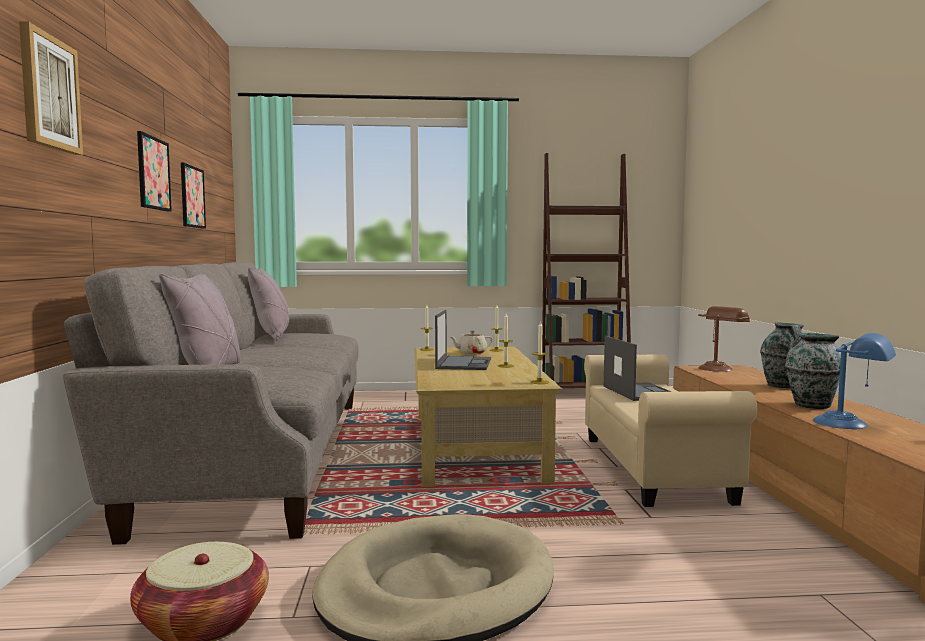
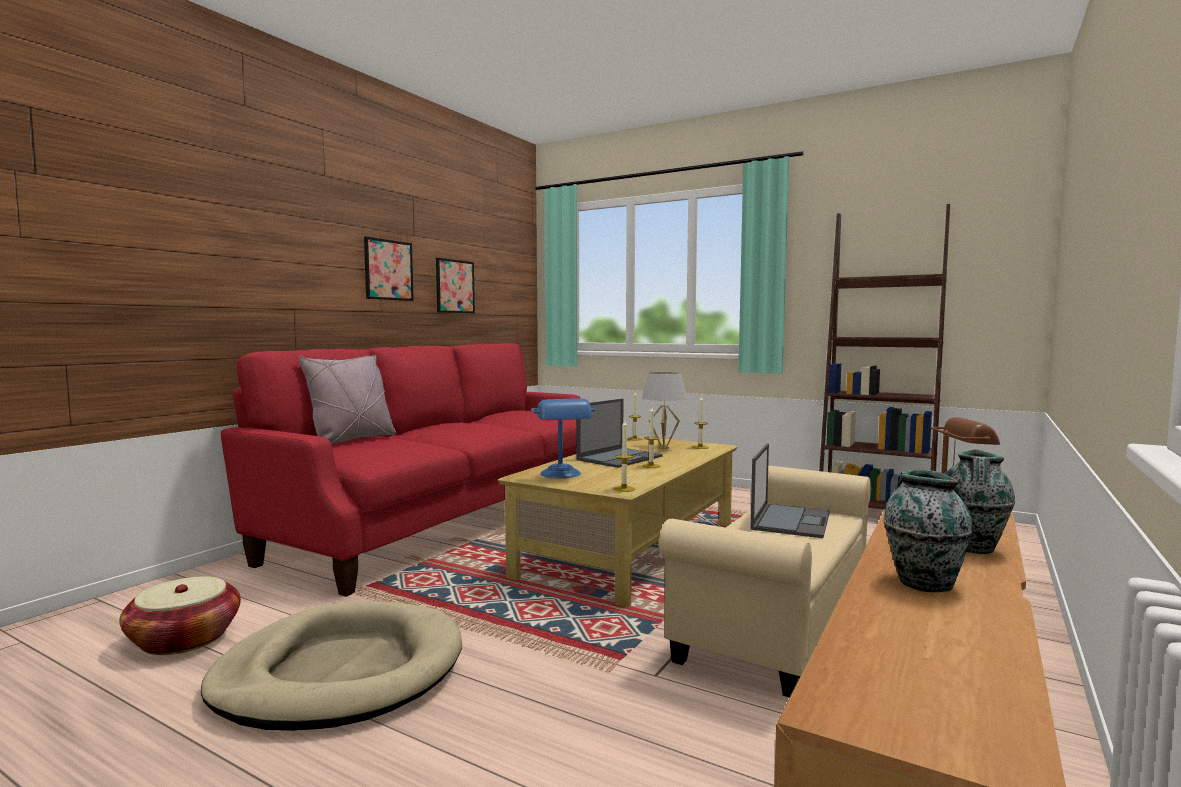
camera: 35 degrees right, 0 degrees up
picture [19,21,83,155] -> none
grey sofa [63,262,359,545] -> red sofa [221,343,580,597]
purple pillow [248,268,290,341] -> none
beige teapot [449,330,493,355] -> white table lamp [642,372,687,449]
blue table lamp [813,333,896,429] -> blue table lamp moved to [531,398,595,478]

